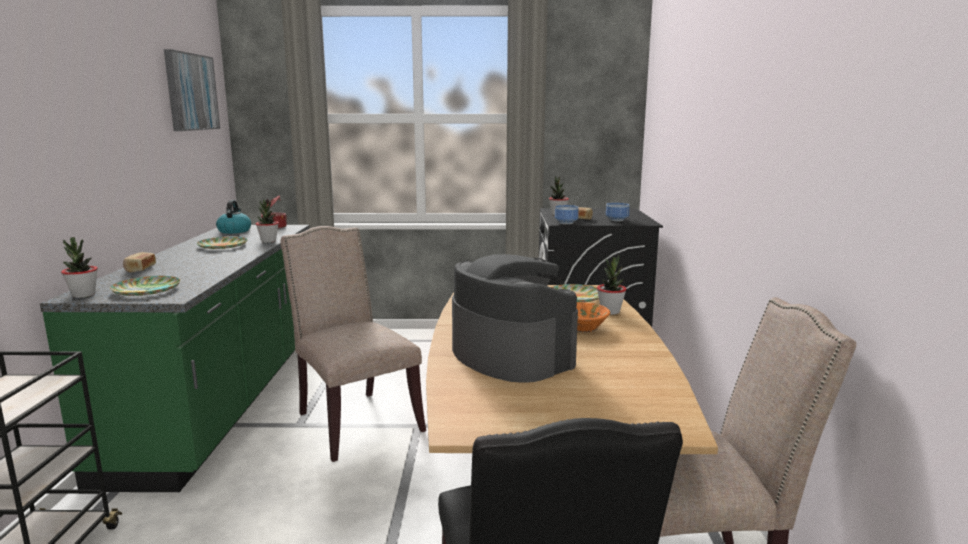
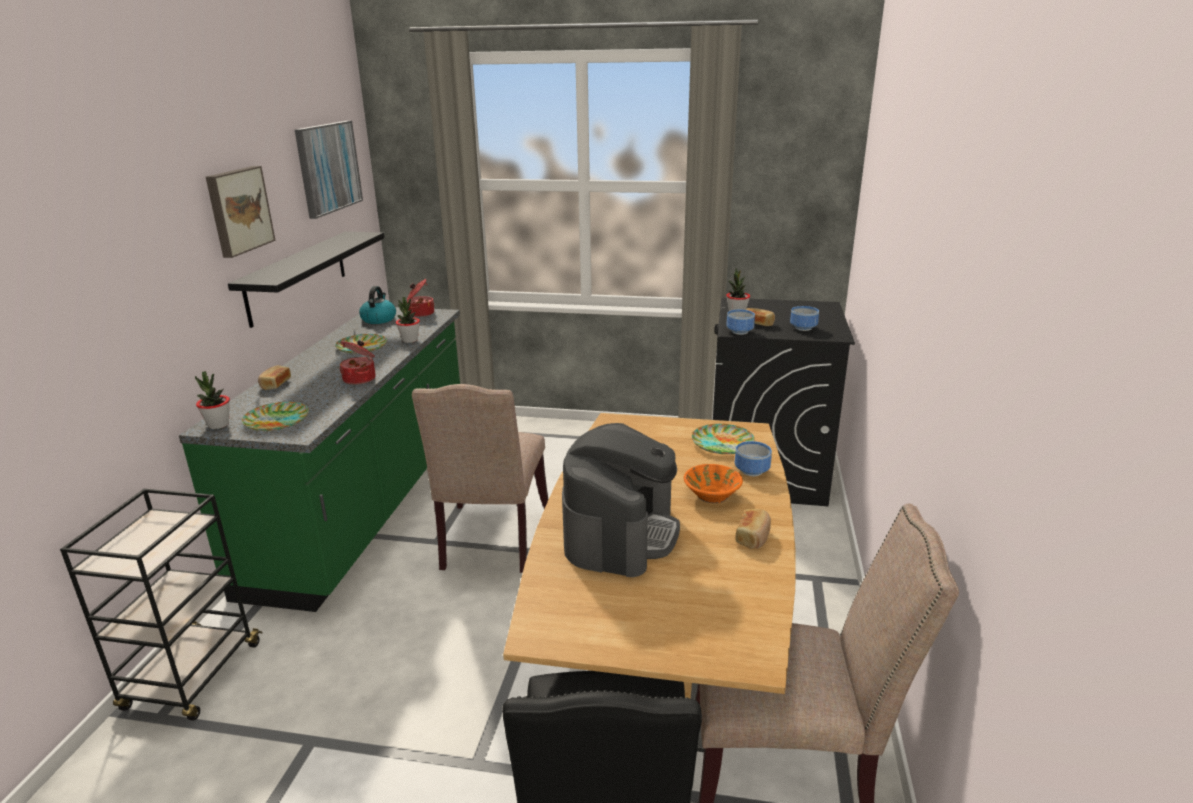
camera: 10 degrees right, 10 degrees up
beige chair [280,226,426,462] -> beige chair turned 150 degrees counterclockwise [412,384,549,573]
coffee machine [452,254,578,383] -> coffee machine turned 45 degrees clockwise [562,423,680,577]
potted plant [597,255,627,315] -> bowl [735,441,772,476]
none -> picture [206,166,275,258]
none -> black shelf [228,232,384,328]
none -> cooking pot [339,340,376,385]
none -> bread [735,509,771,549]

